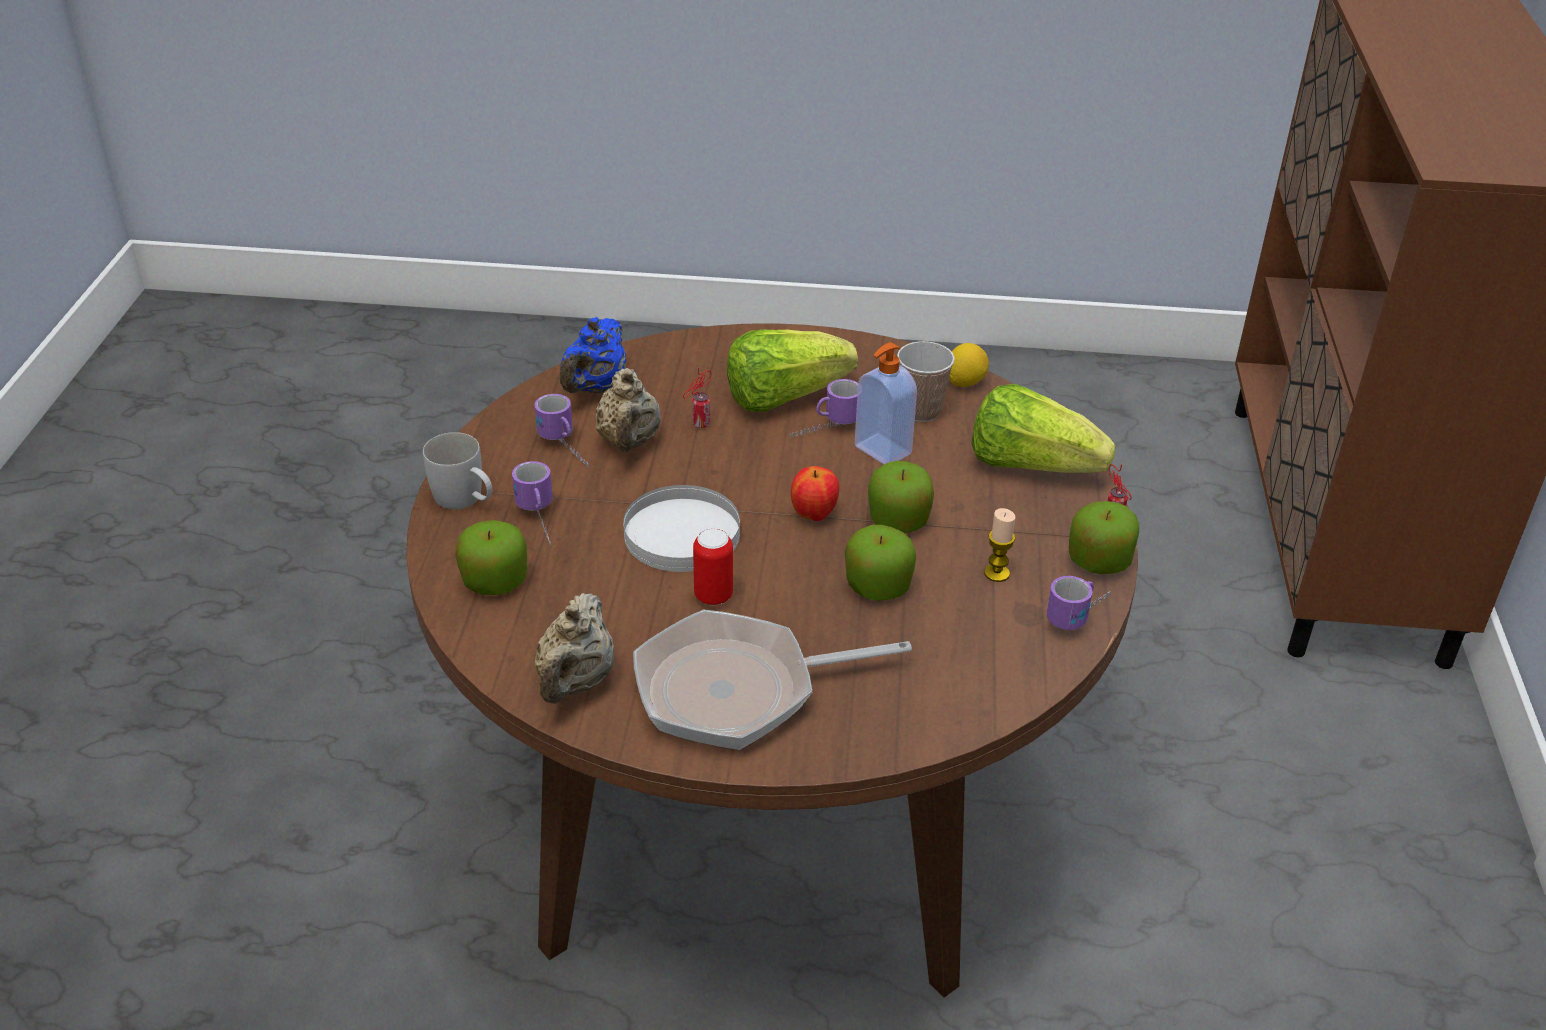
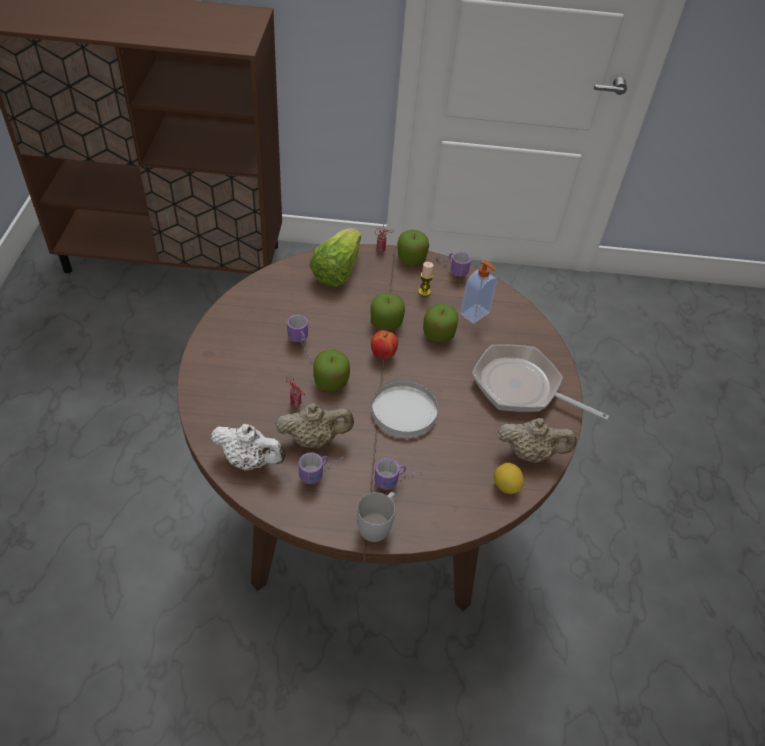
camera: 95 degrees left, 10 degrees up
apple [455,520,527,595] -> apple moved to [313,350,350,391]
blue teapot [560,317,626,393] -> white teapot [211,424,286,471]
frying pan [633,609,912,750] -> frying pan turned 135 degrees clockwise [472,344,609,420]
can [693,529,733,605] -> none
lettuce [727,330,858,412] -> none
soap dispenser [855,342,917,464] -> soap dispenser moved to [460,260,497,324]
cup [897,341,955,422] -> none
lemon [949,343,989,387] -> lemon moved to [494,463,524,494]

